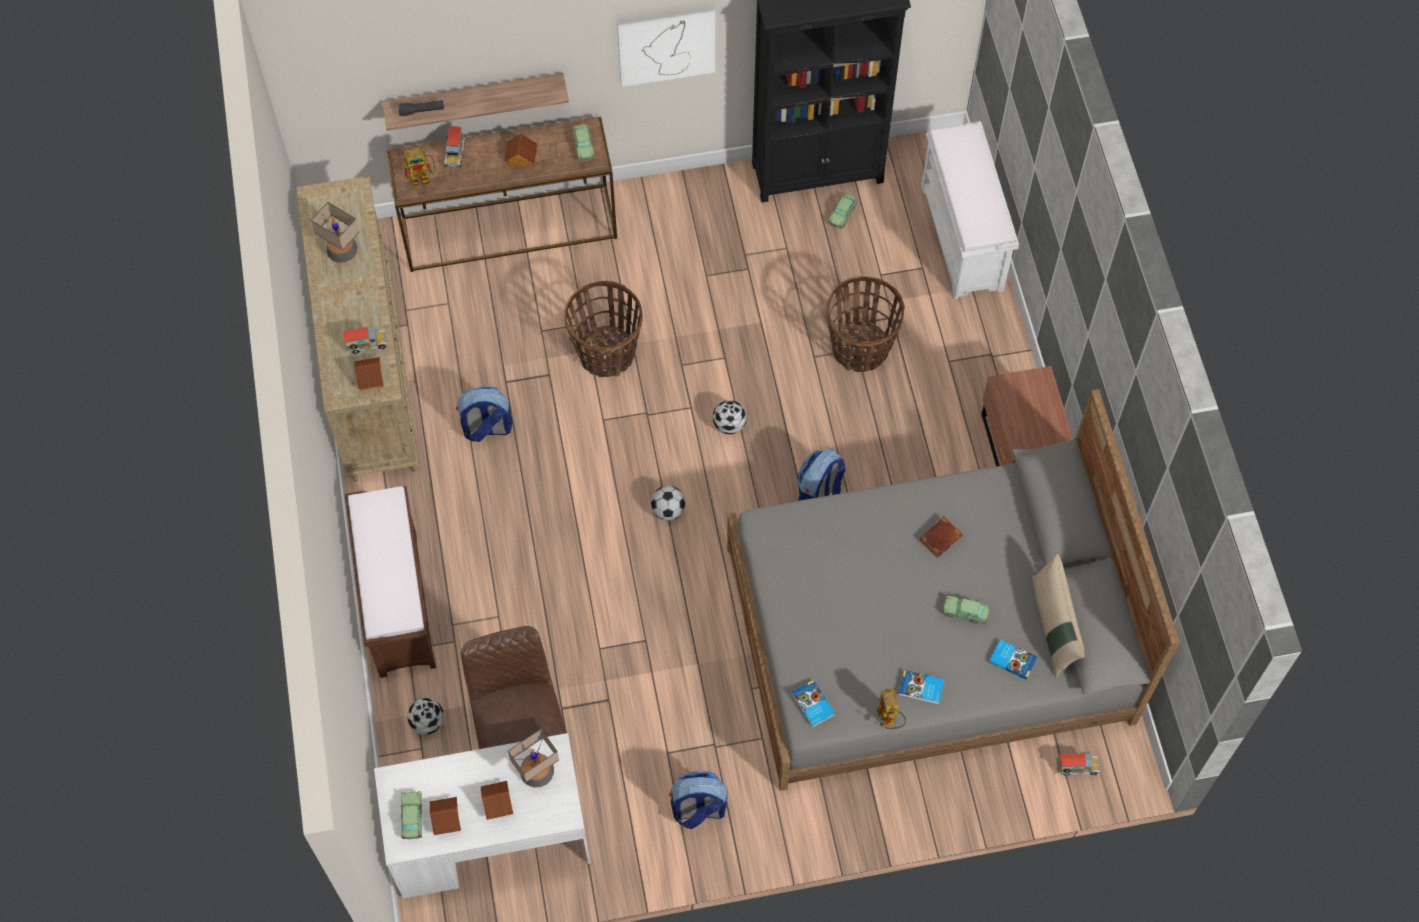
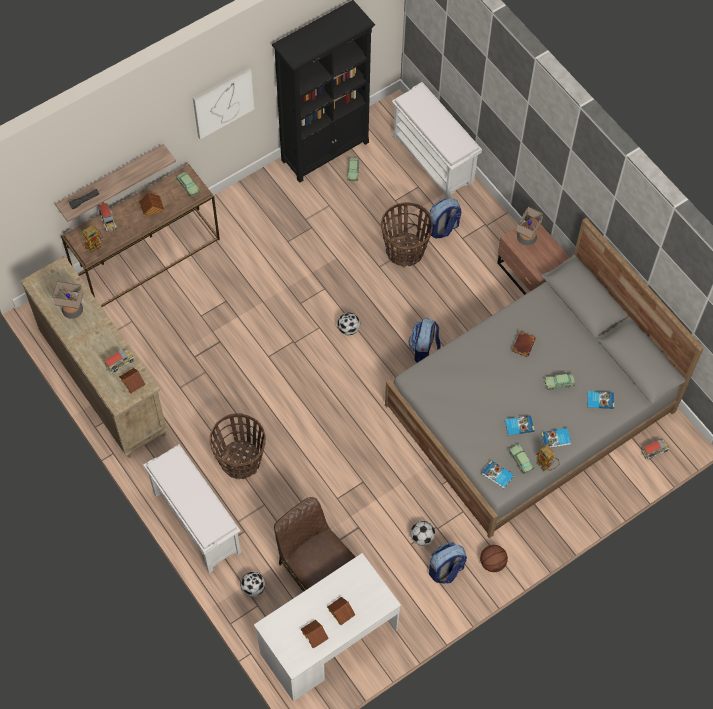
camera: 25 degrees left, 0 degrees up
brown bench [345,486,436,678] -> white bench [143,444,241,573]
toy car [401,791,422,839] -> toy car moved to [509,444,534,474]
backpack [456,386,513,442] -> backpack moved to [428,198,461,238]
table lamp [508,729,559,787] -> table lamp moved to [516,206,543,246]
basket [565,281,643,377] -> basket moved to [209,413,266,479]
football [651,486,686,521] -> football moved to [411,521,435,546]
beige pillow [1032,553,1085,678] -> none
none -> basketball [480,545,508,572]
none -> book [505,415,535,436]

